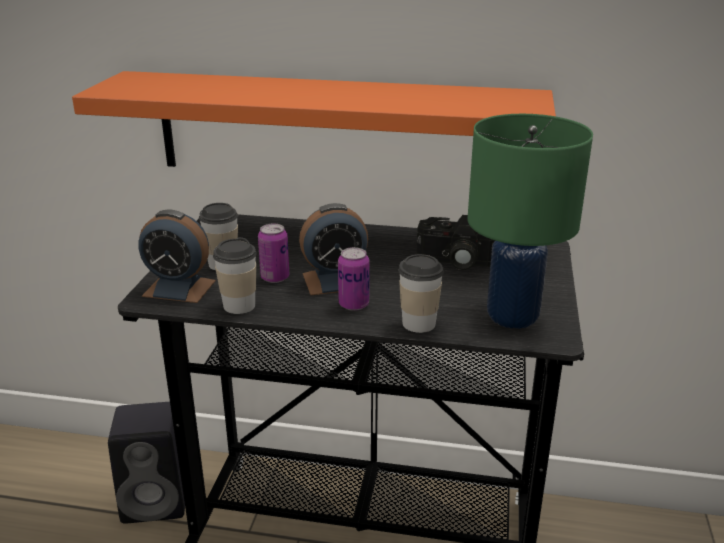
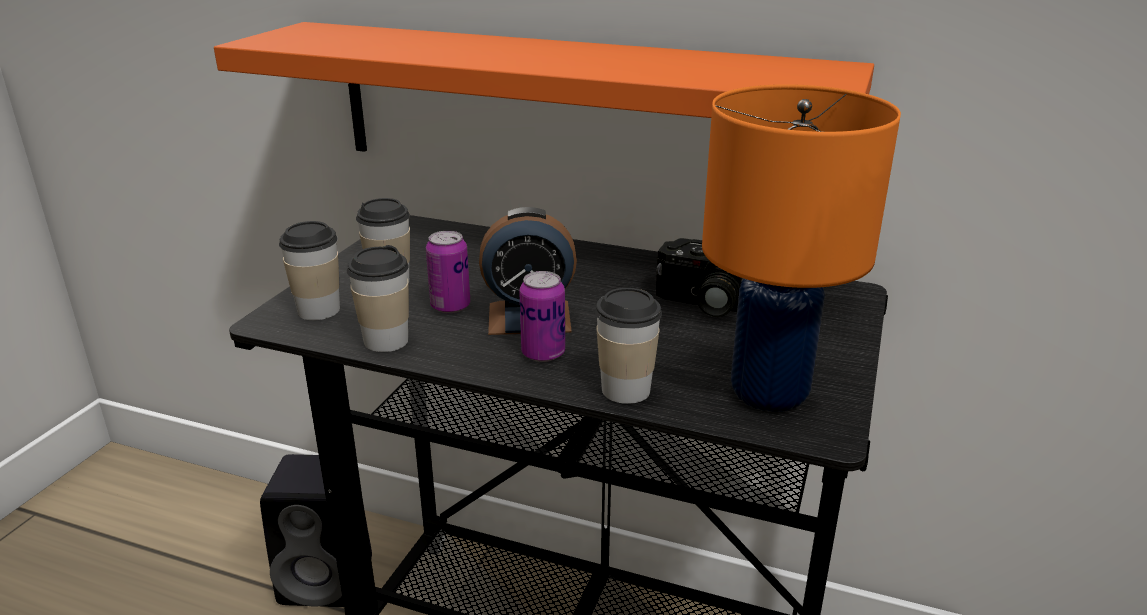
camera: 10 degrees right, 0 degrees up
alarm clock [138,210,216,303] -> cup [279,221,340,320]
green table lamp [467,114,593,329] -> orange table lamp [702,84,901,412]

